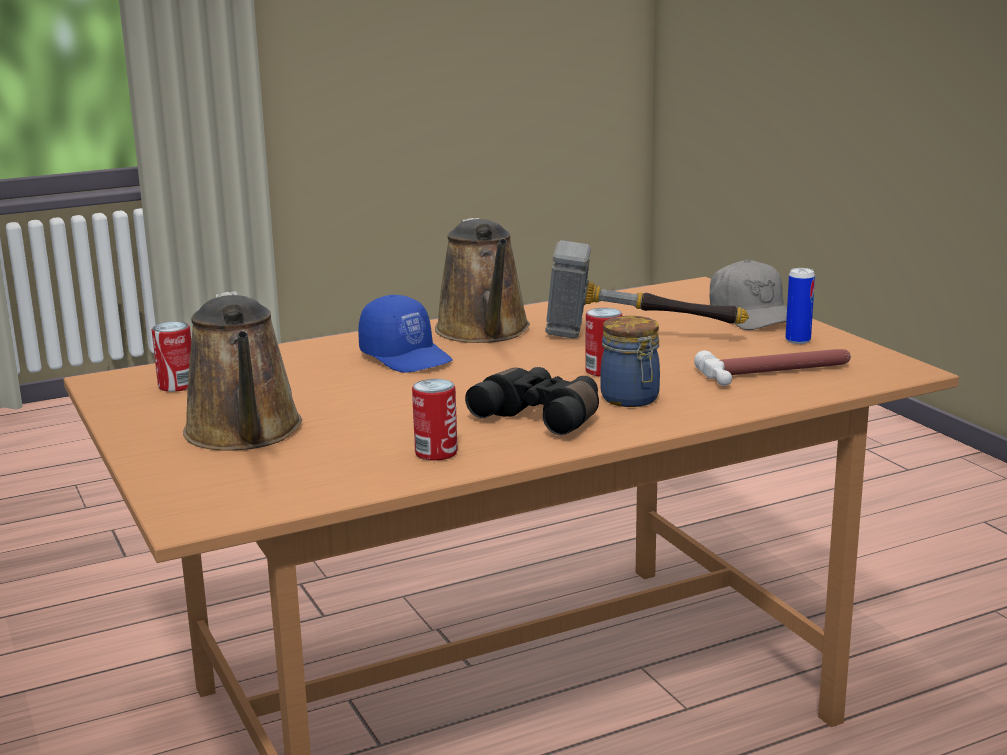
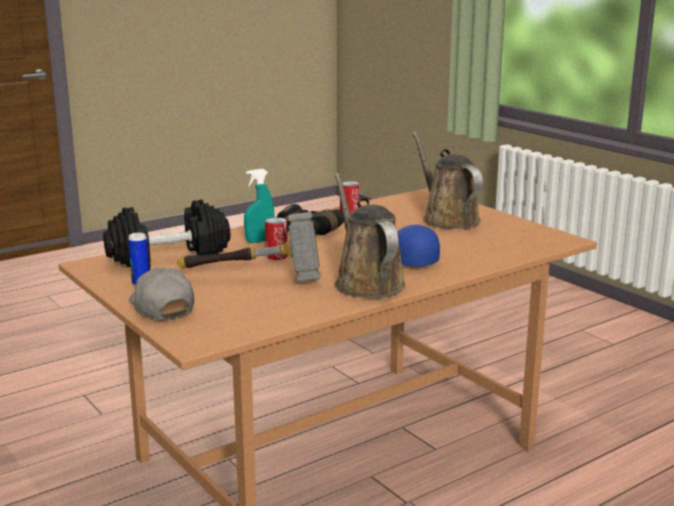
camera: 170 degrees right, 0 degrees up
can [152,322,191,392] -> none
jar [600,316,660,407] -> turquoise spray bottle [244,169,275,243]
hammer [694,349,851,386] -> black dumbbell [103,199,231,270]

